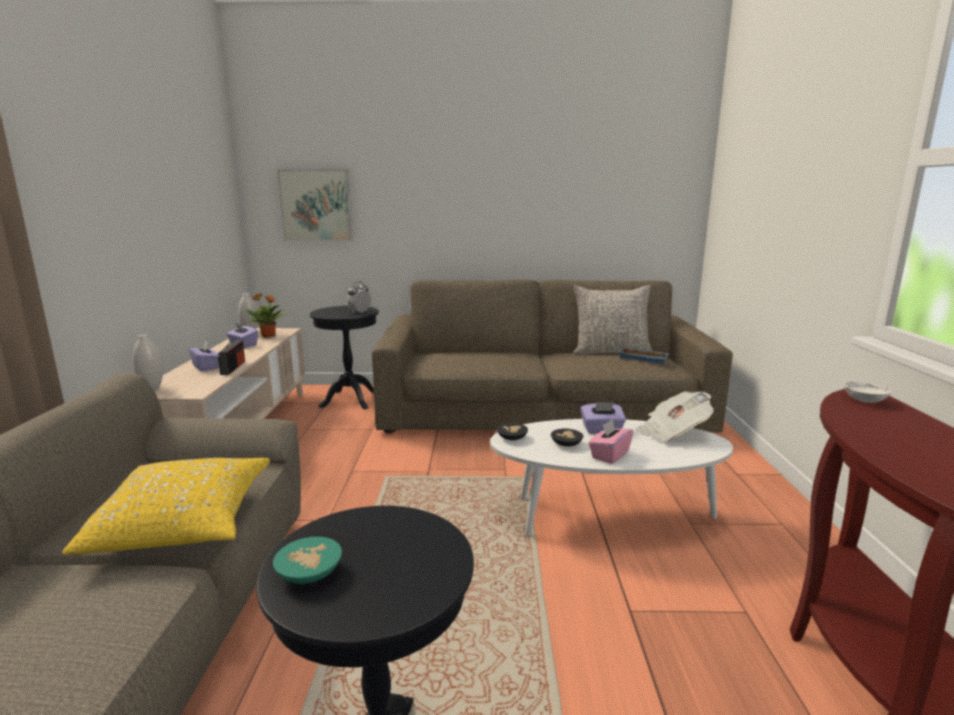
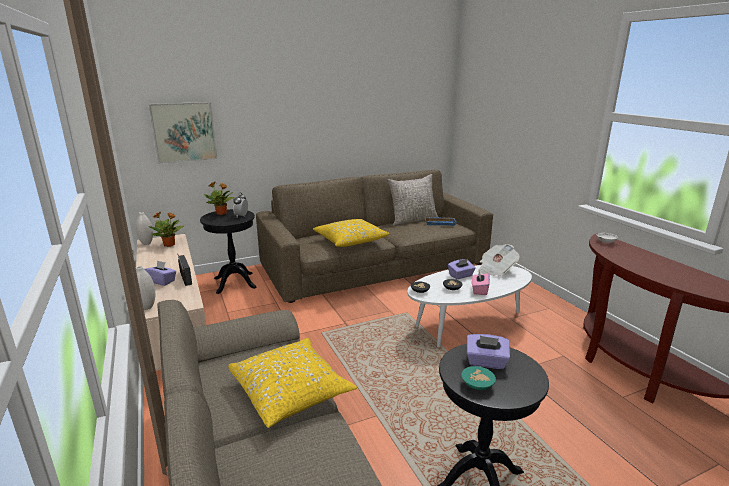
camera: 25 degrees left, 5 degrees up
purple tissue box [226,323,258,348] -> purple tissue box moved to [467,334,510,369]
none -> potted plant [203,181,235,215]
none -> yellow pillow [313,219,389,247]

